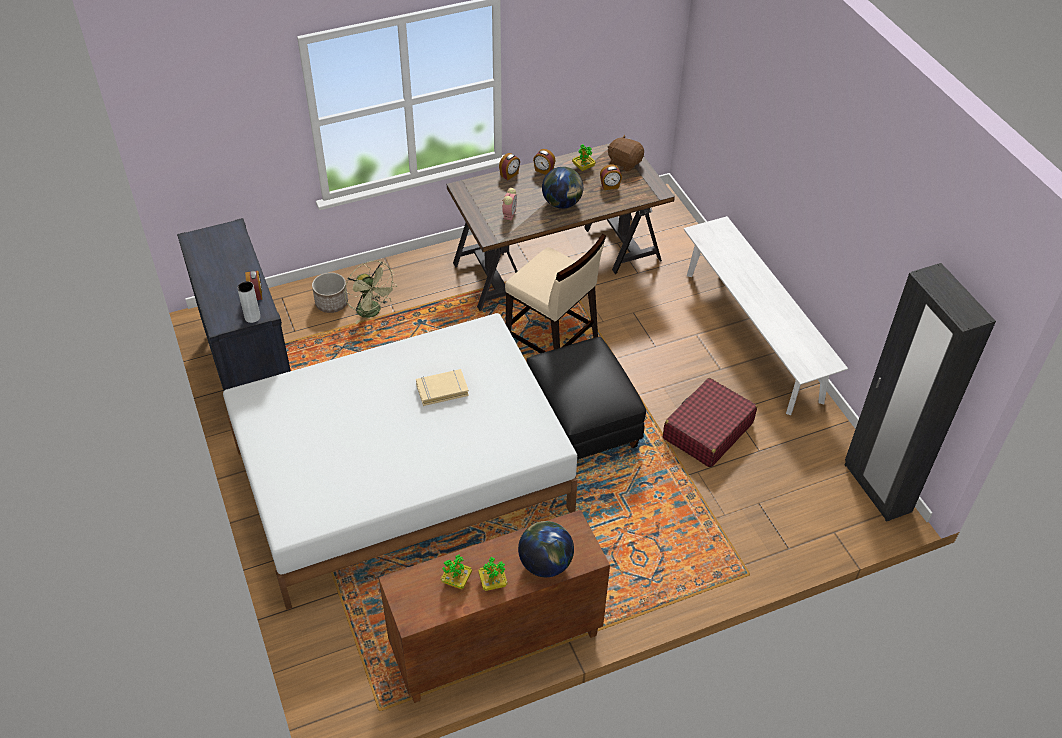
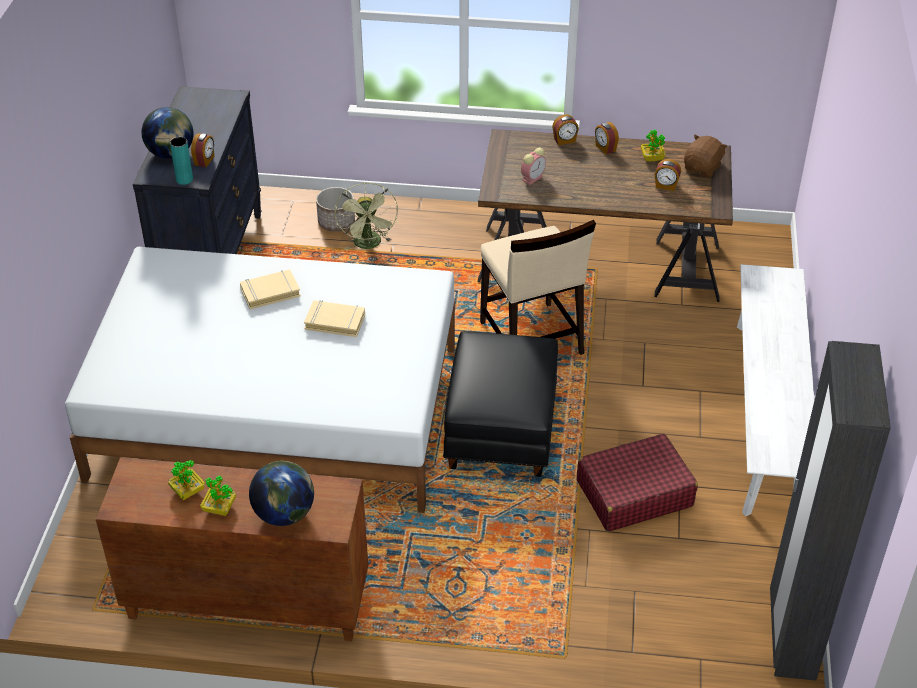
camera: 30 degrees right, 5 degrees down
grey vase [237,281,260,323] -> turquoise vase [170,137,193,185]
globe [542,167,583,209] -> globe moved to [142,107,194,159]
brown plush toy [608,135,644,172] -> brown plush toy turned 60 degrees clockwise [684,135,728,177]
none -> beige book [240,269,301,309]

